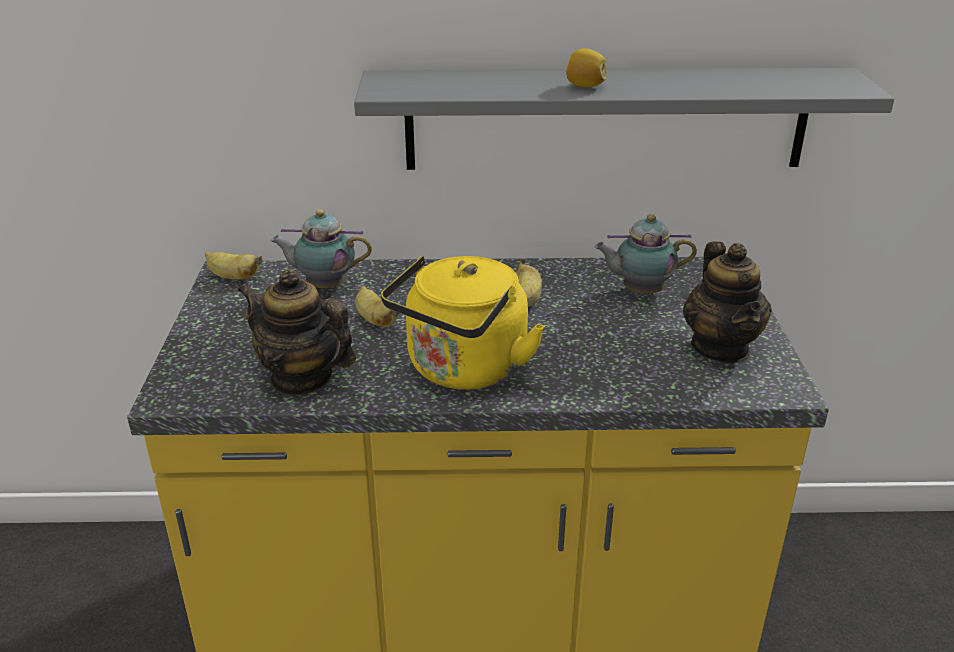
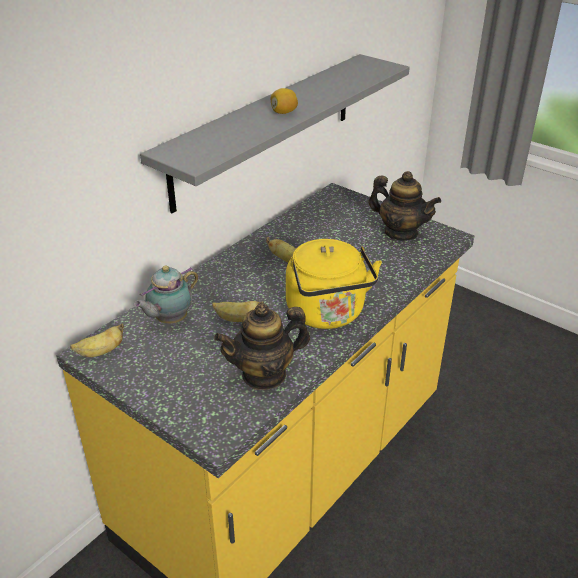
camera: 50 degrees left, 5 degrees up
teapot [595,214,697,294] -> none

